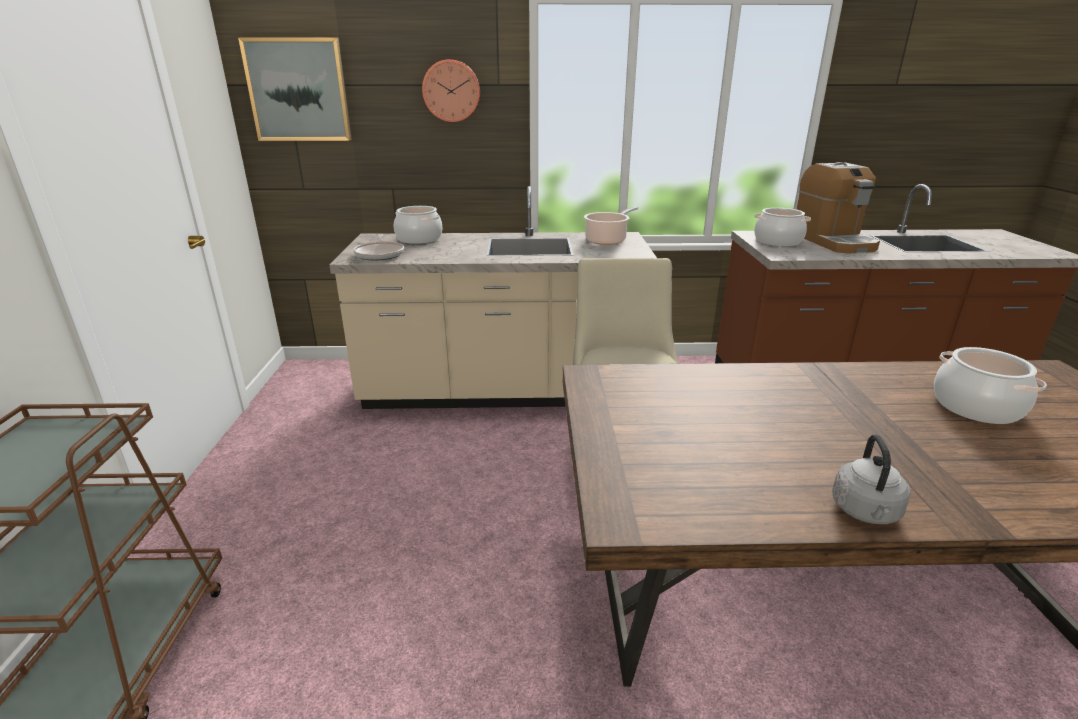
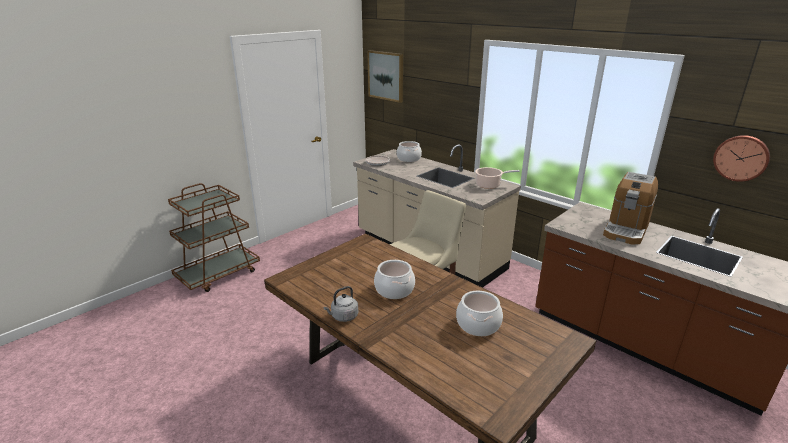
camera: 45 degrees right, 0 degrees up
wall clock [422,59,480,122] -> wall clock moved to [713,135,770,182]
cooking pot [754,208,811,246] -> cooking pot moved to [374,260,415,299]

